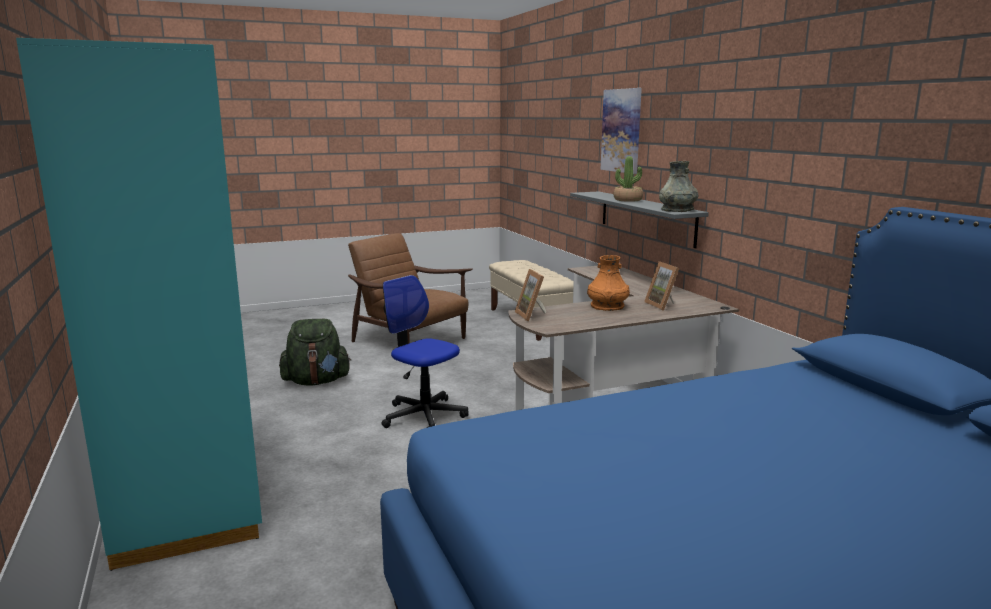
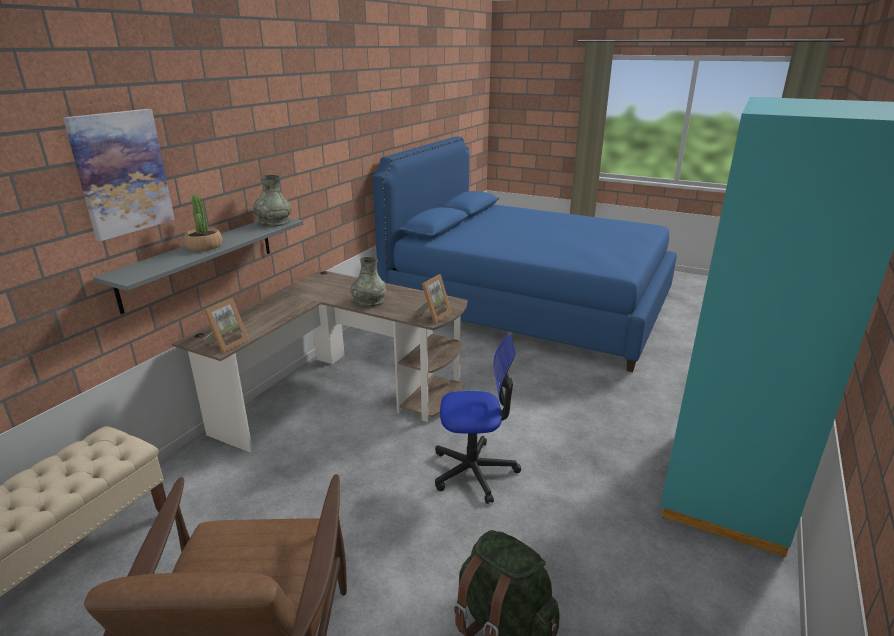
camera: 130 degrees left, 10 degrees up
office chair [381,275,469,428] -> office chair turned 90 degrees counterclockwise [435,334,521,504]
orange vase [587,255,630,311] -> grey vase [350,257,386,307]
picture frame [644,261,679,311] -> picture frame moved to [204,298,249,352]

